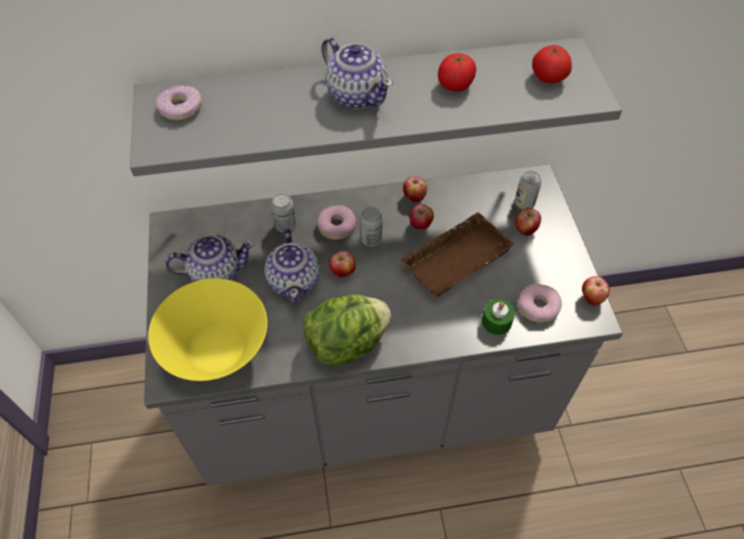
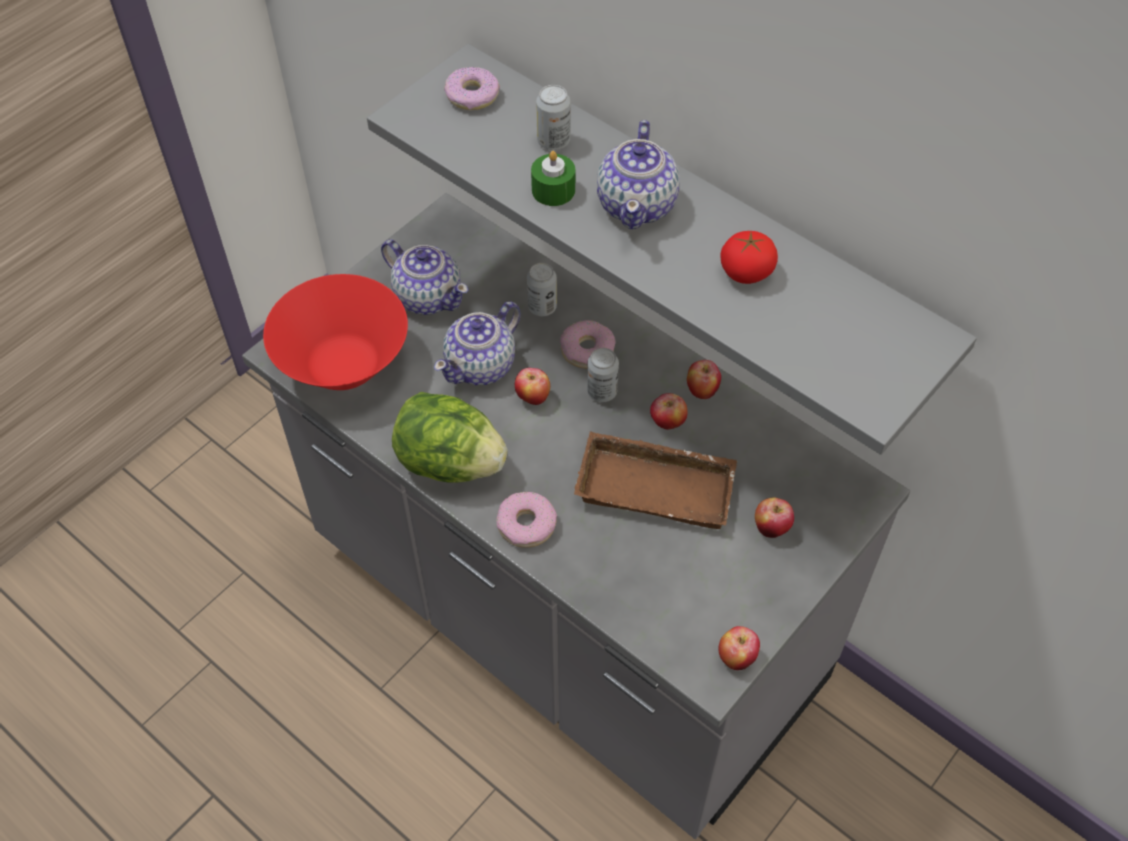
camera: 50 degrees right, 0 degrees up
yellow bowl [148,278,267,381] -> red bowl [263,274,408,390]
green candle [482,299,515,335] -> green candle moved to [531,151,575,206]
can [515,171,542,210] -> can moved to [536,85,570,150]
donut [518,284,562,323] -> donut moved to [496,492,557,548]
tomato [532,45,572,83] -> none

